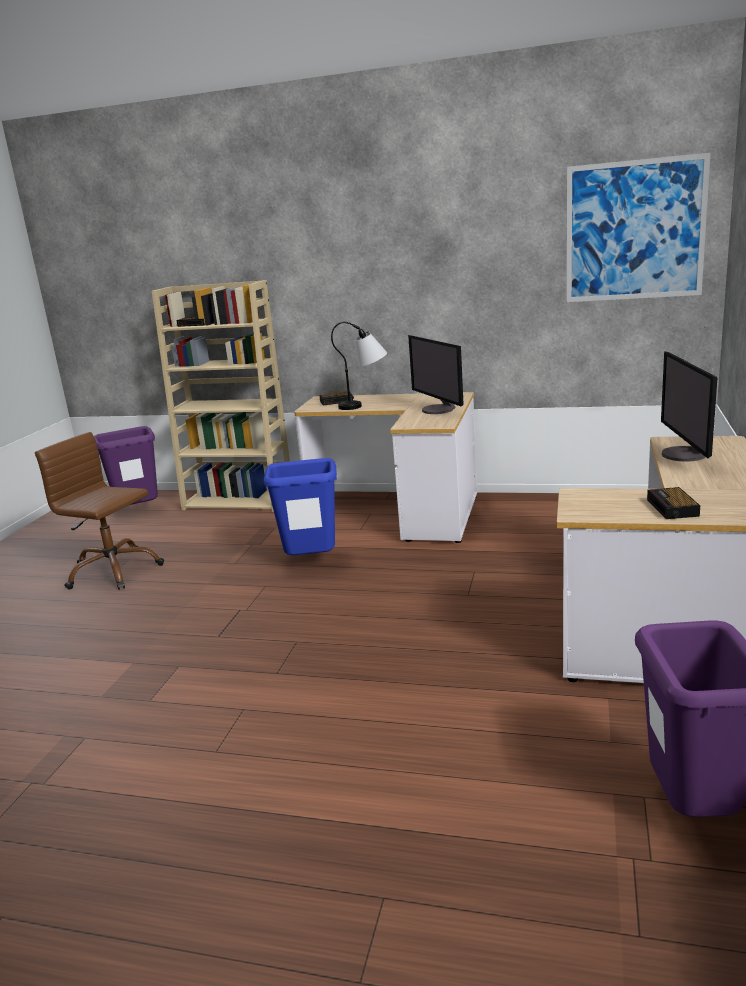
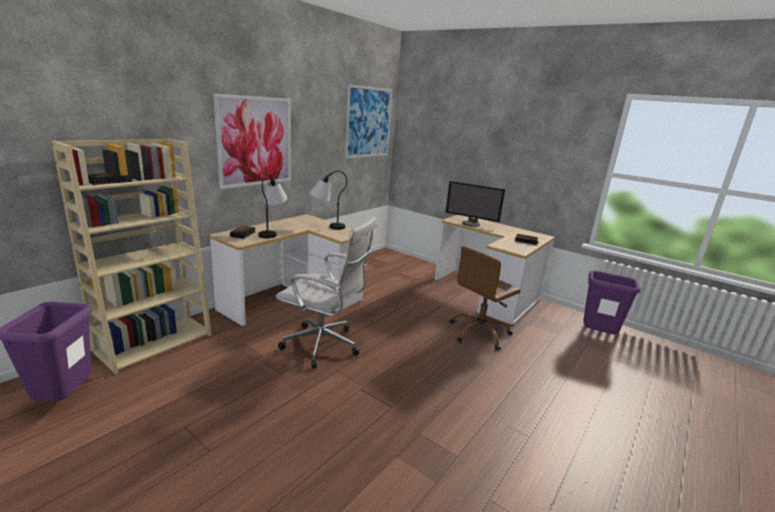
camera: 70 degrees left, 0 degrees up
brown office chair [35,432,164,590] -> brown office chair moved to [449,246,521,350]
blue trash can [264,458,337,555] -> white office chair [276,216,377,368]
monitor [408,335,464,414] -> table lamp [310,171,347,230]
none -> picture [213,94,291,189]

